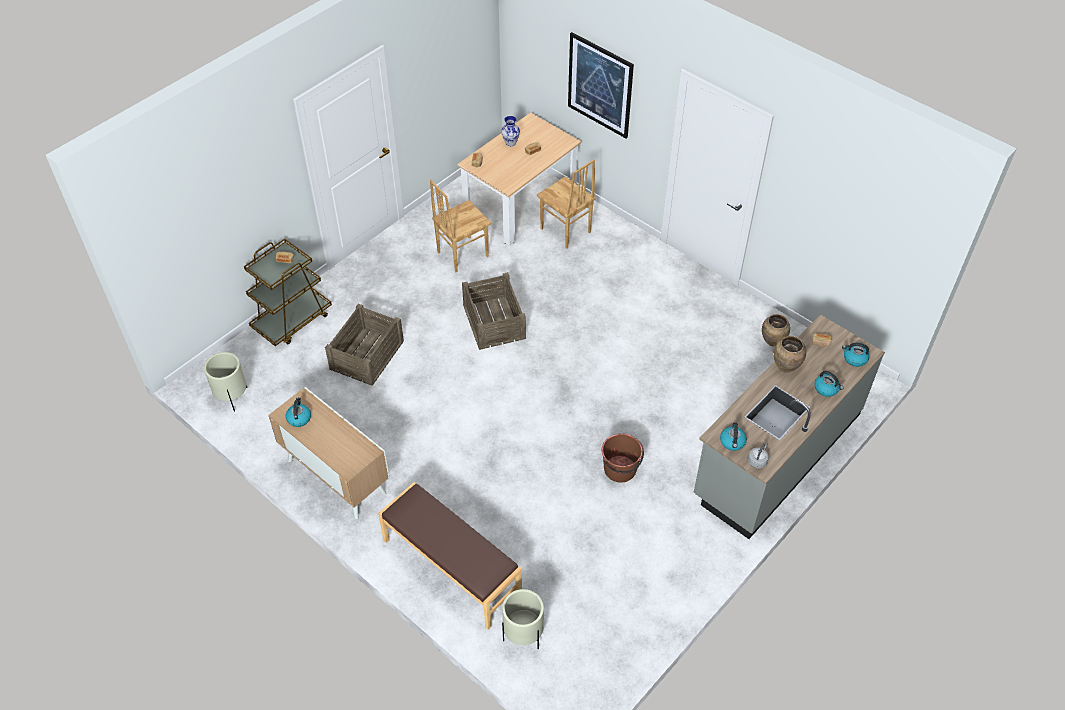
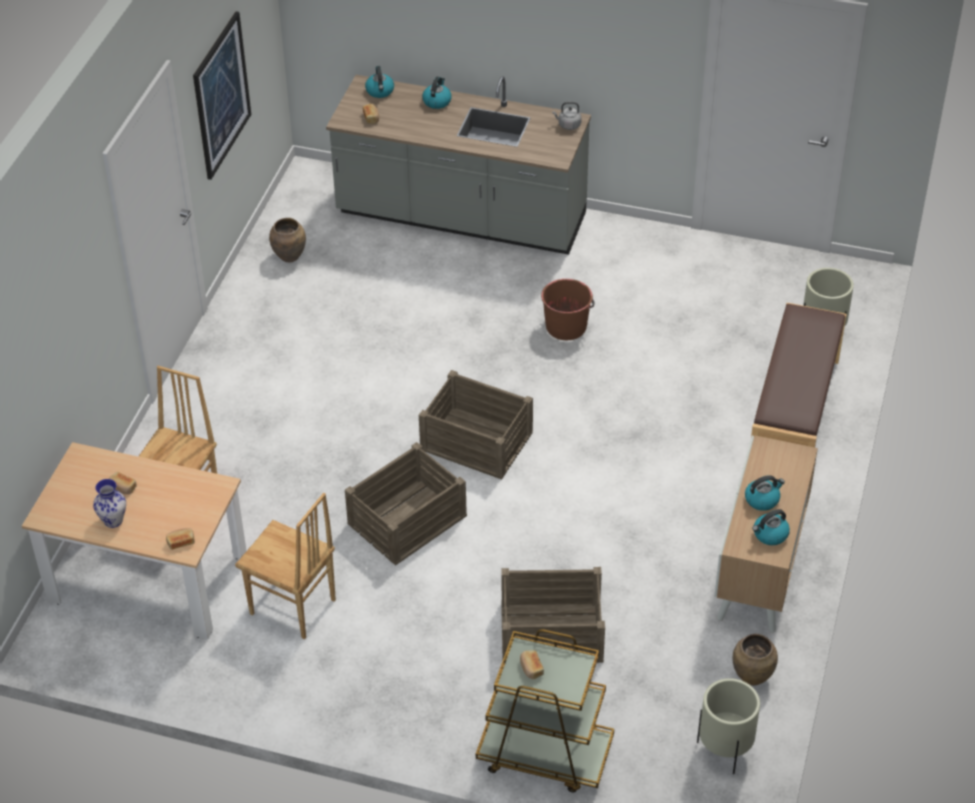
camera: 115 degrees left, 5 degrees down
picture [568,32,634,138] -> picture moved to [193,11,251,180]
kettle [720,423,747,451] -> kettle moved to [745,475,785,511]
brown vase [774,336,806,372] -> brown vase moved to [733,634,778,686]
none -> crate [419,370,533,479]

